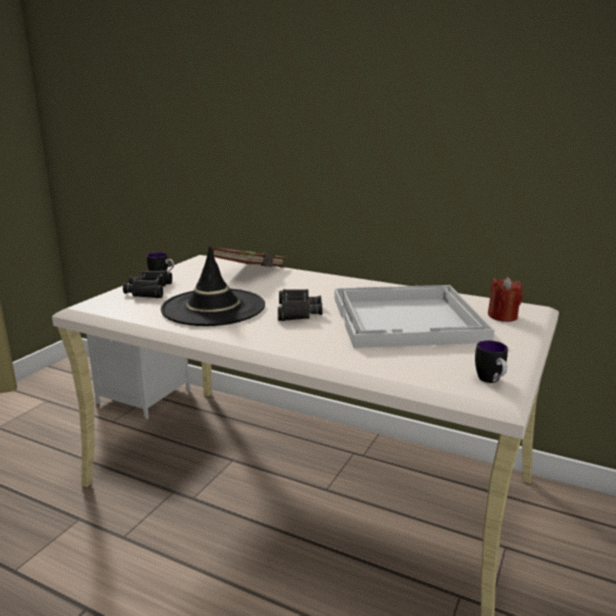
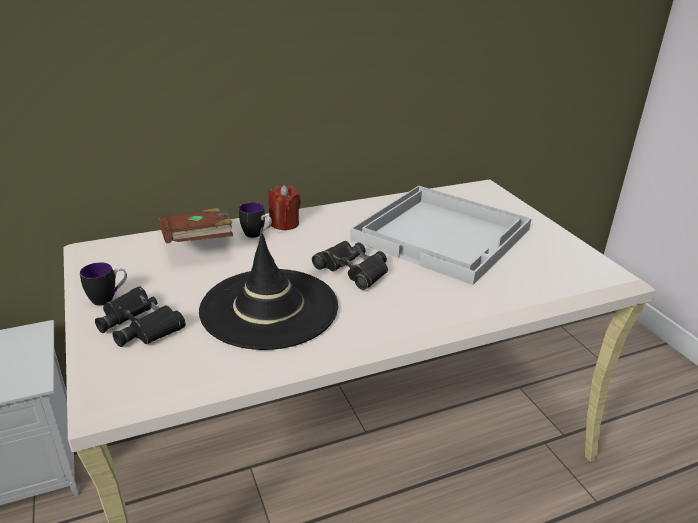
camera: 50 degrees left, 10 degrees up
mug [475,340,508,383] -> mug moved to [239,202,272,238]
red candle [488,277,522,322] -> red candle moved to [269,185,301,230]

